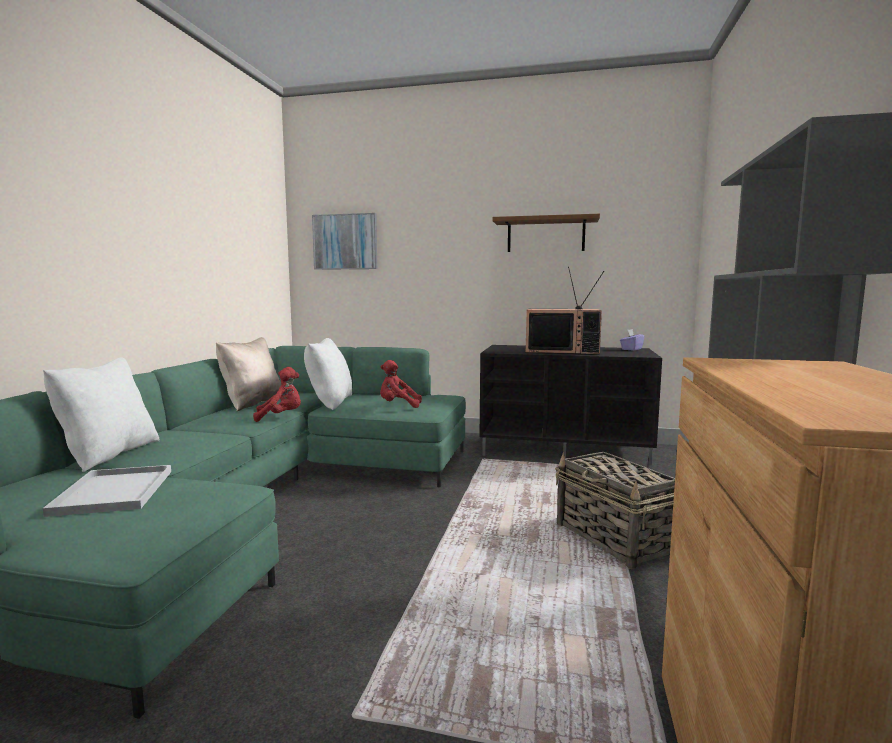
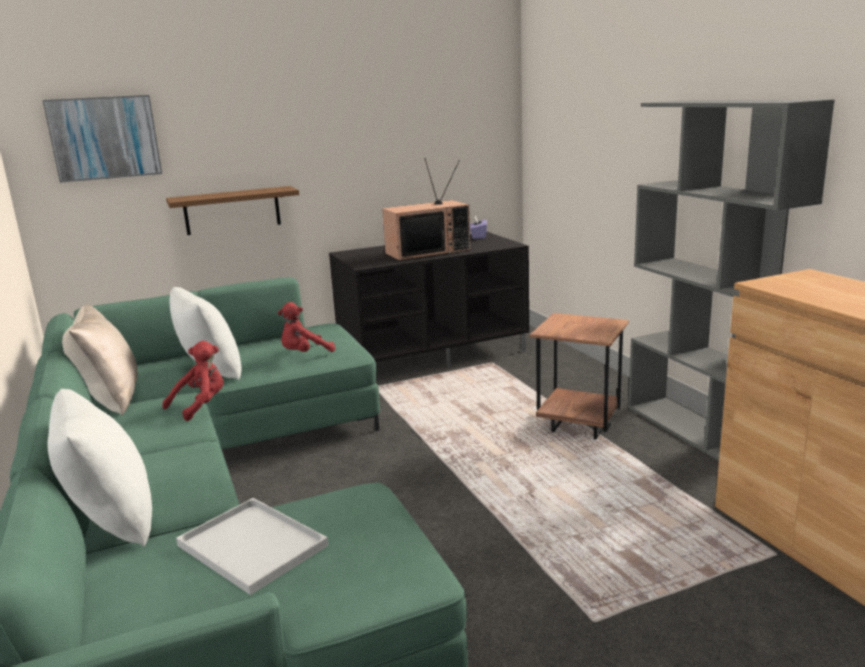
camera: 35 degrees left, 10 degrees up
brown shelf [492,214,600,252] -> brown shelf moved to [166,186,299,235]
basket [555,452,675,569] -> brown side table [530,313,629,440]

